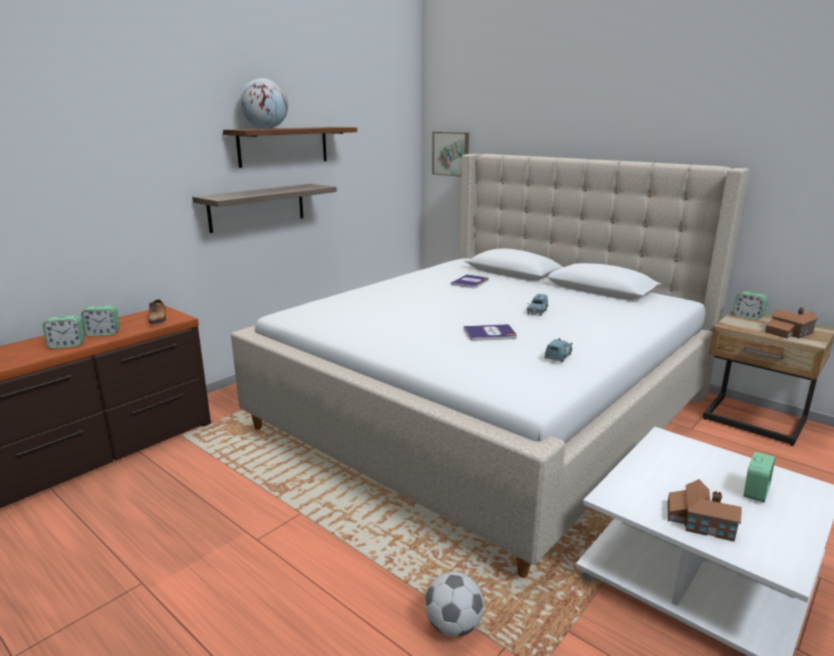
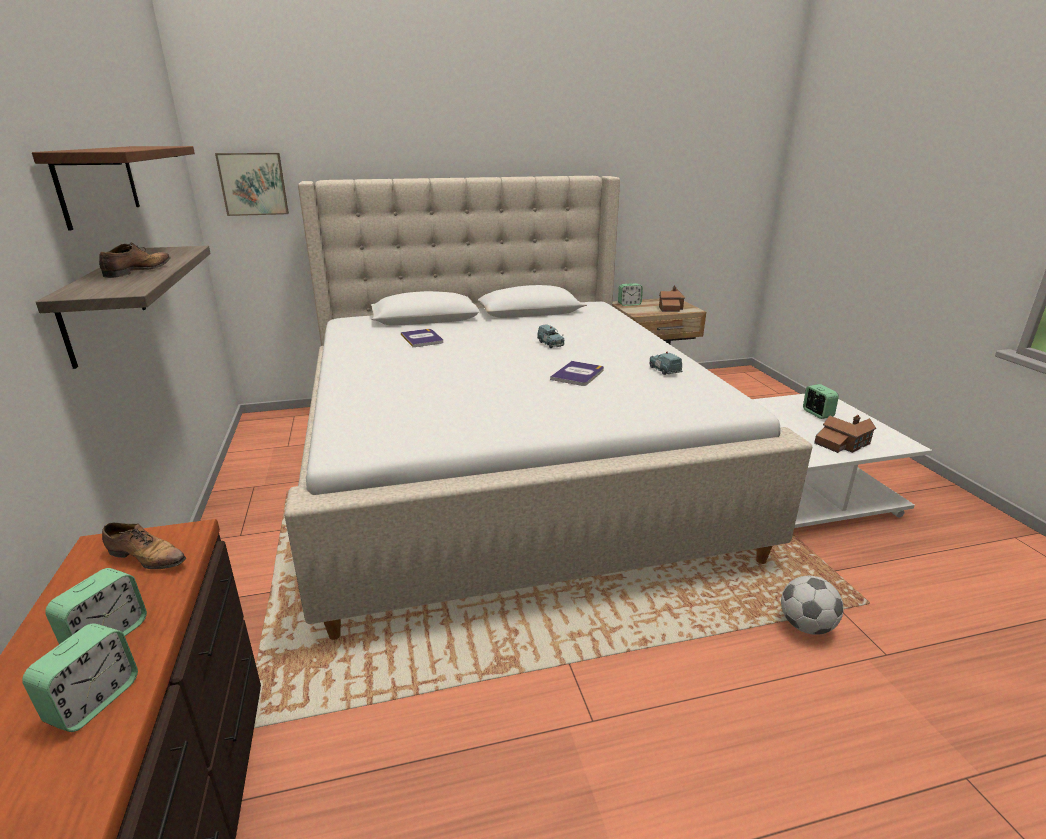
camera: 55 degrees left, 5 degrees up
globe [240,78,288,129] -> none
none -> shoe [99,242,171,278]

